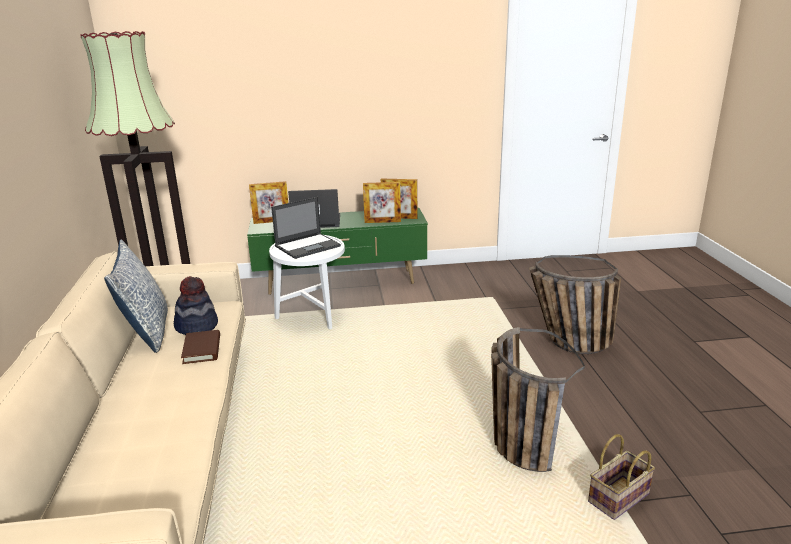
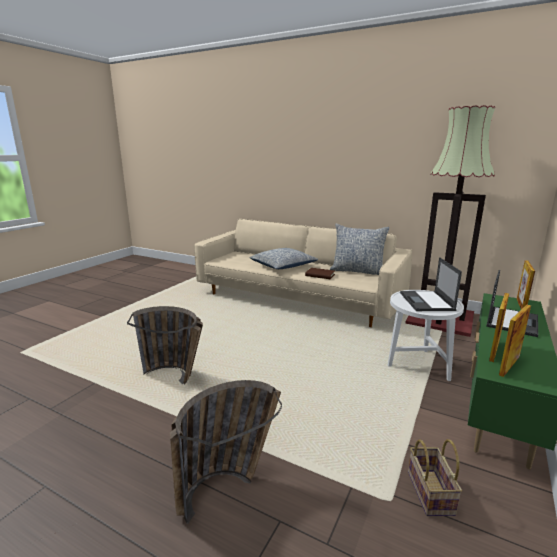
camera: 125 degrees right, 5 degrees down
hat [174,276,218,335] -> none
basket [588,434,655,520] -> basket moved to [408,439,462,516]
none -> pillow [249,248,318,269]

